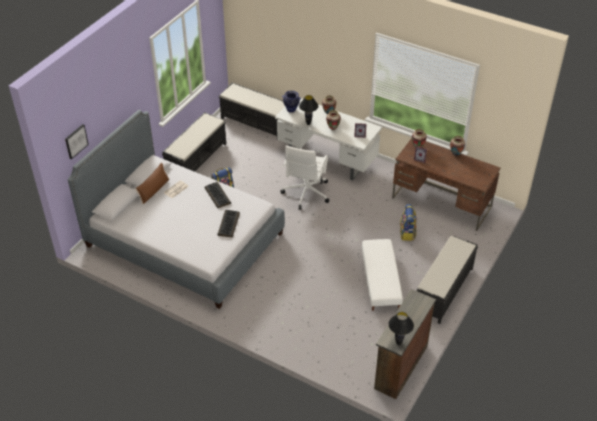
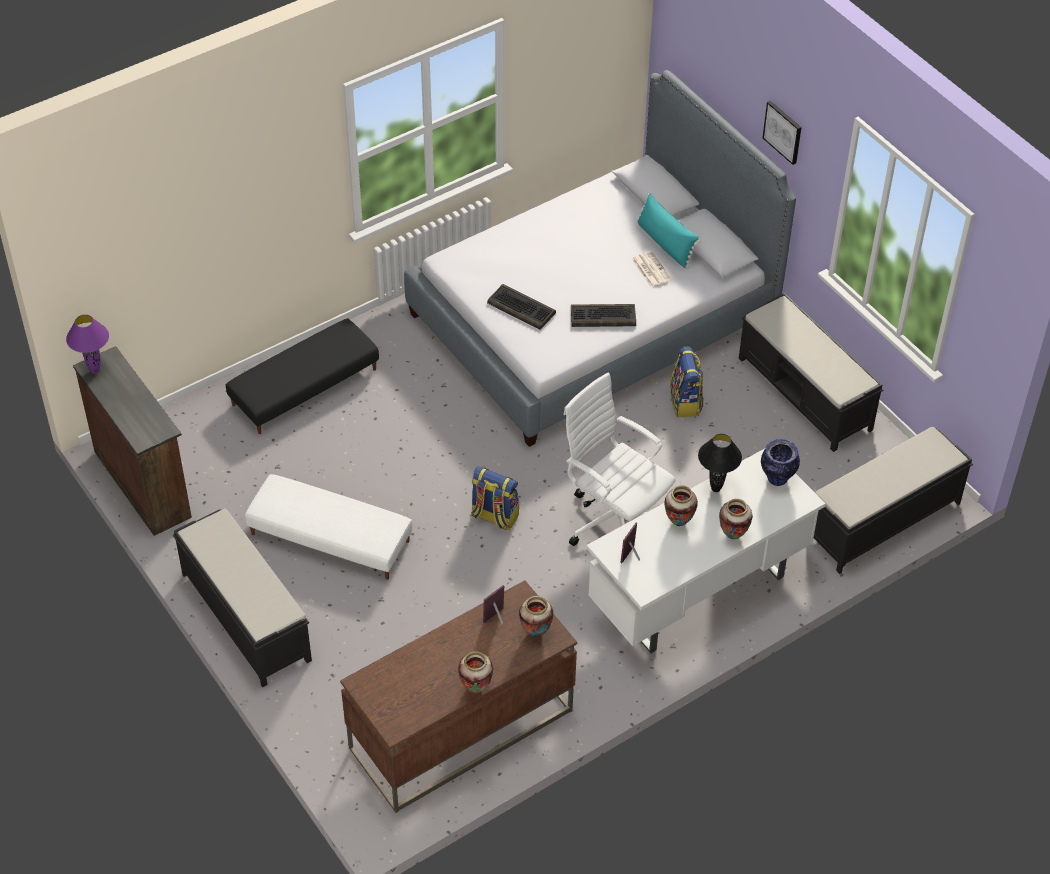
camera: 115 degrees right, 5 degrees up
picture [65,124,89,159] -> picture moved to [763,101,801,165]
brown pillow [135,163,169,204] -> turquoise pillow [637,193,701,268]
black table lamp [388,312,414,345] -> purple table lamp [66,315,109,374]
backpack [400,204,416,241] -> backpack moved to [471,466,519,530]
none -> black ottoman [226,319,379,434]

